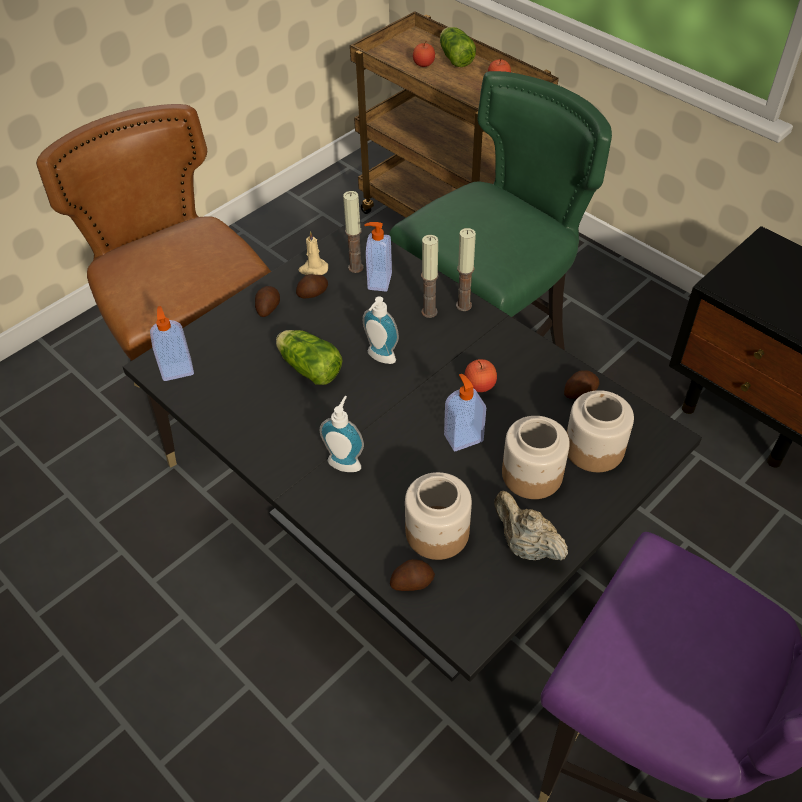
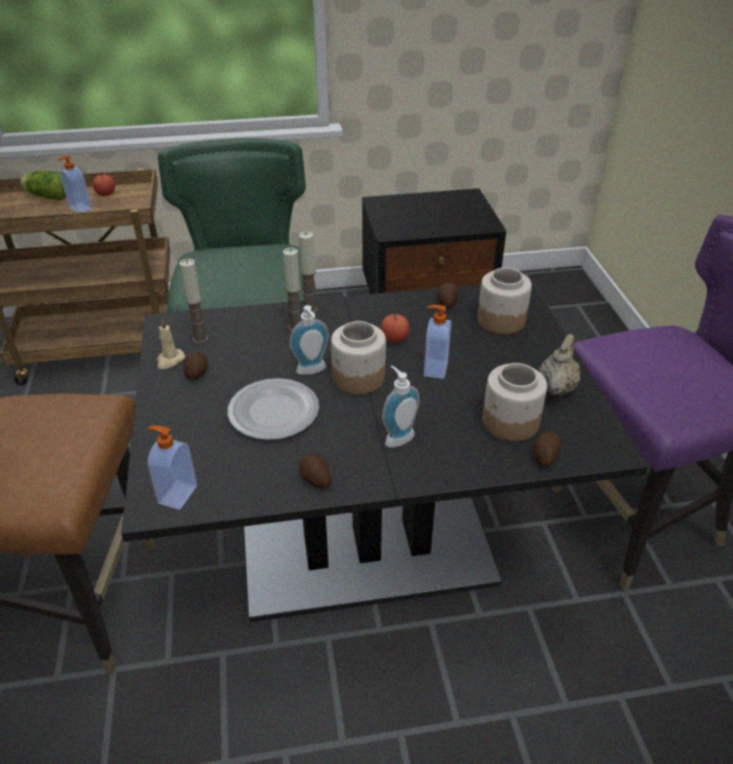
camera: 55 degrees left, 10 degrees down
potato [255,286,280,317] -> potato moved to [300,454,332,489]
lettuce [276,330,342,385] -> plate [227,378,319,440]
soap dispenser [364,222,392,292] -> soap dispenser moved to [58,156,92,212]
apple [413,41,435,67] -> none
beige teapot [494,491,568,560] -> beige teapot turned 120 degrees clockwise [539,334,580,396]
jar [502,416,570,499] -> jar moved to [331,321,386,394]

